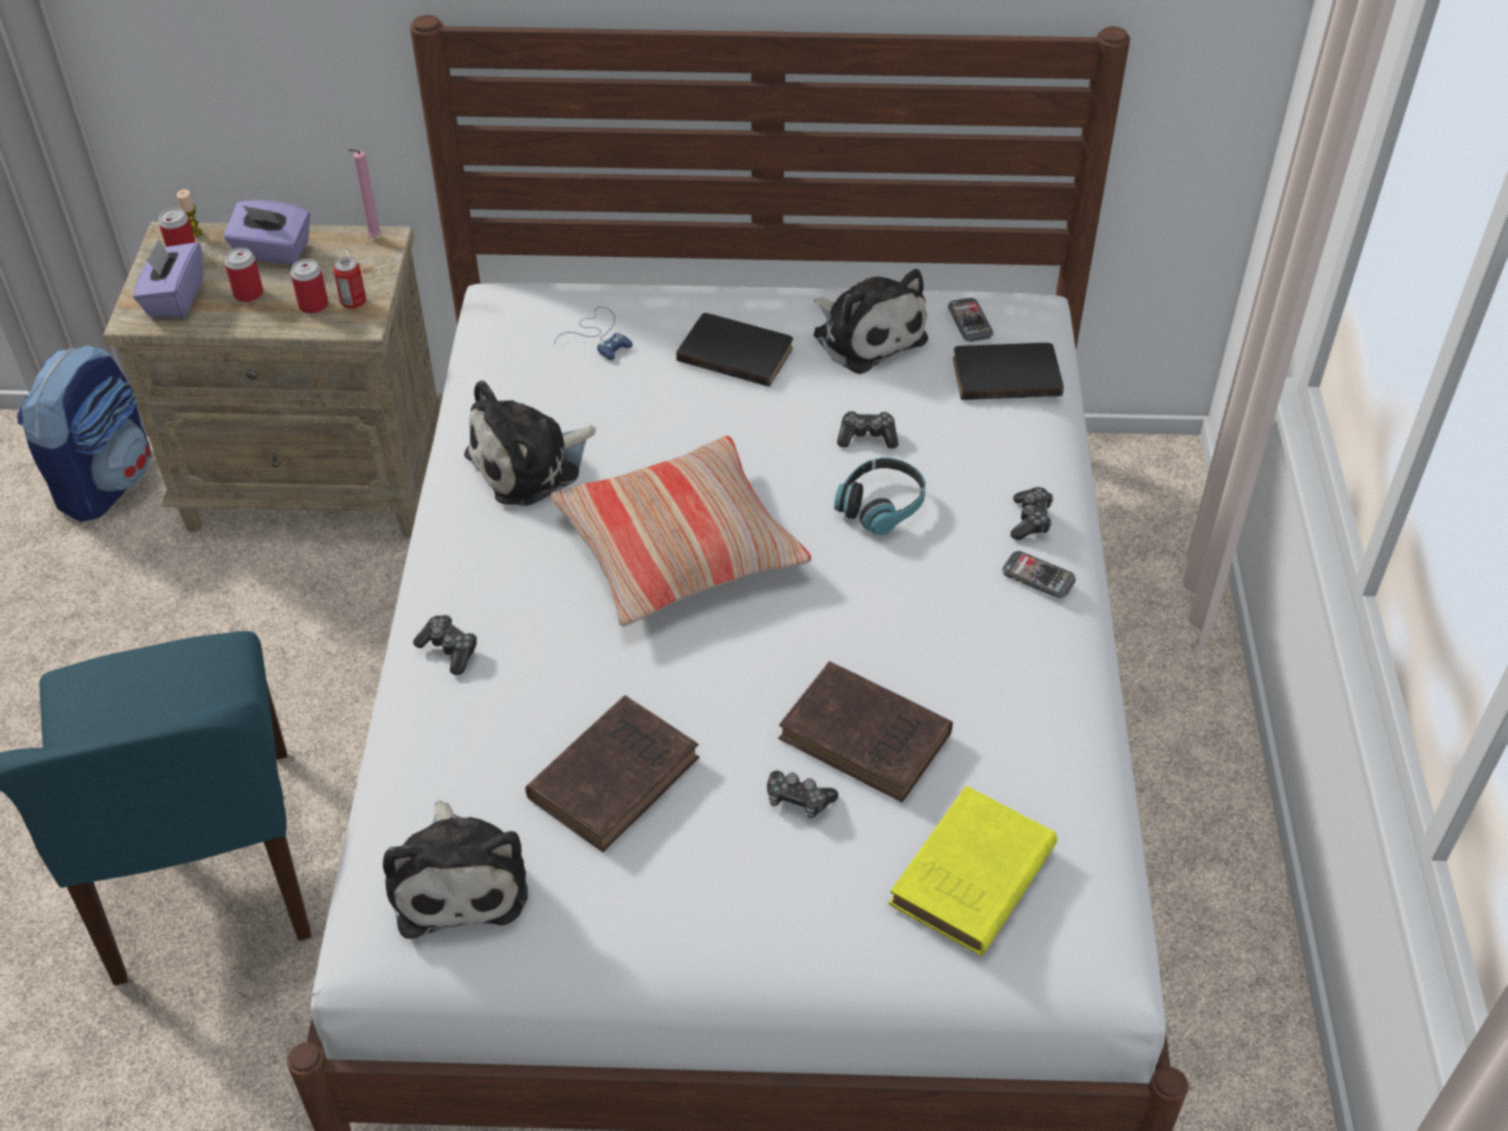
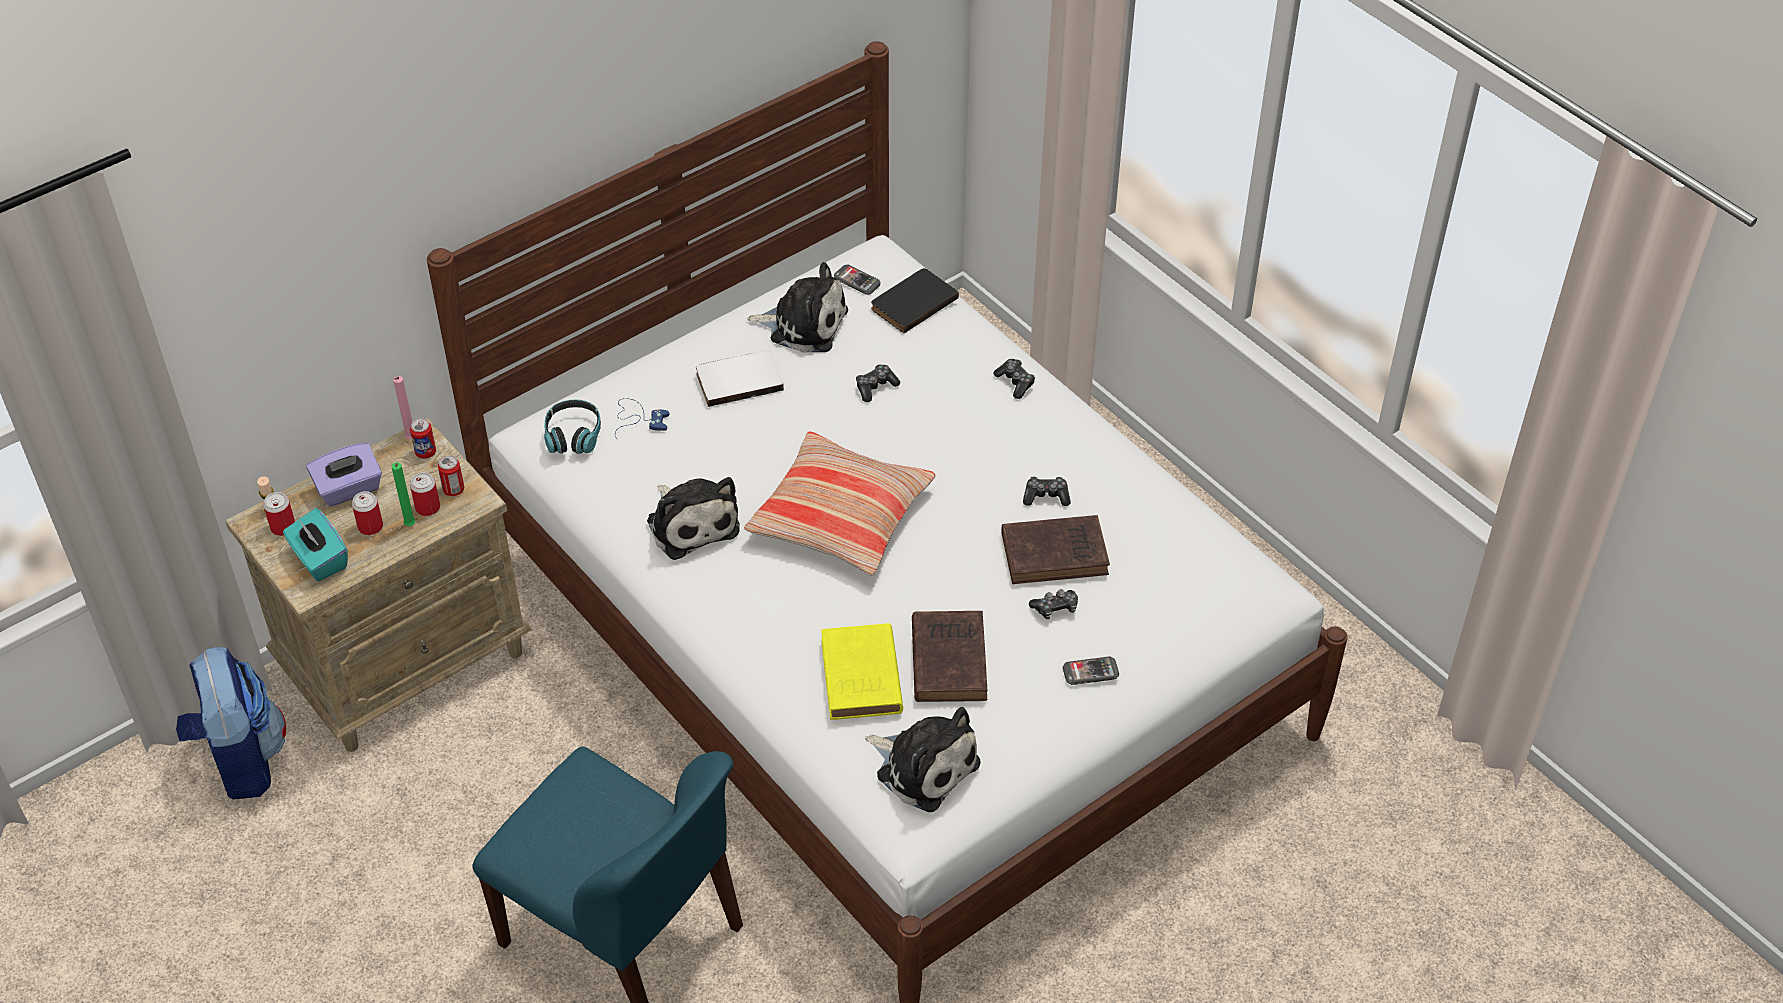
camera: 40 degrees left, 0 degrees up
purple tissue box [133,239,203,318] -> turquoise tissue box [283,508,348,581]
game controller [413,615,477,675] -> game controller moved to [1023,476,1071,506]
plush toy [464,380,596,506] -> plush toy turned 45 degrees counterclockwise [647,477,740,560]
black book [676,313,793,387] -> white book [696,350,784,407]
headphones [834,457,926,536] -> headphones moved to [544,399,601,454]
yellow book [888,786,1057,956] -> yellow book moved to [821,623,903,720]
phone [1002,551,1076,598] -> phone moved to [1063,656,1119,685]
none -> green candle [391,462,415,526]
none -> can [410,418,436,459]

